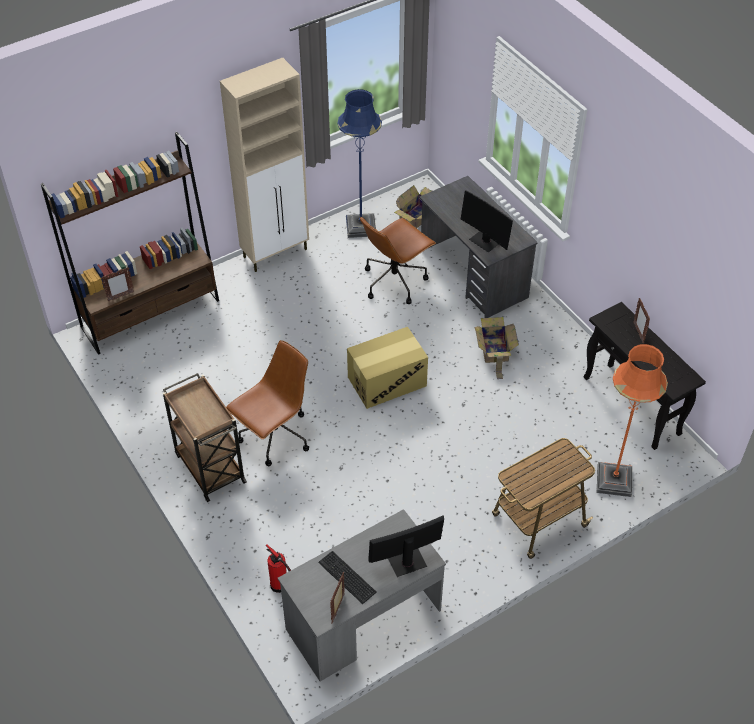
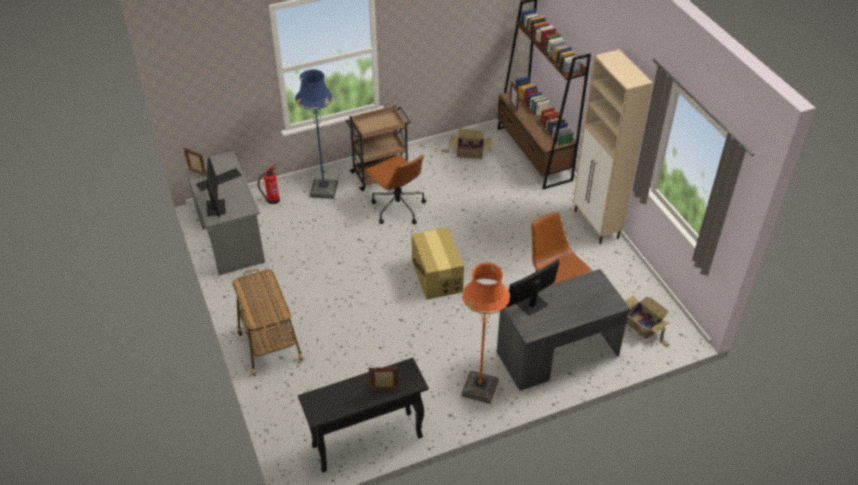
camera: 100 degrees right, 5 degrees down
blue floor lamp [337,89,382,238] -> blue floor lamp moved to [295,69,338,199]
cardboard box [474,317,519,379] -> cardboard box moved to [441,129,491,159]
orange floor lamp [597,344,668,497] -> orange floor lamp moved to [461,262,510,404]

